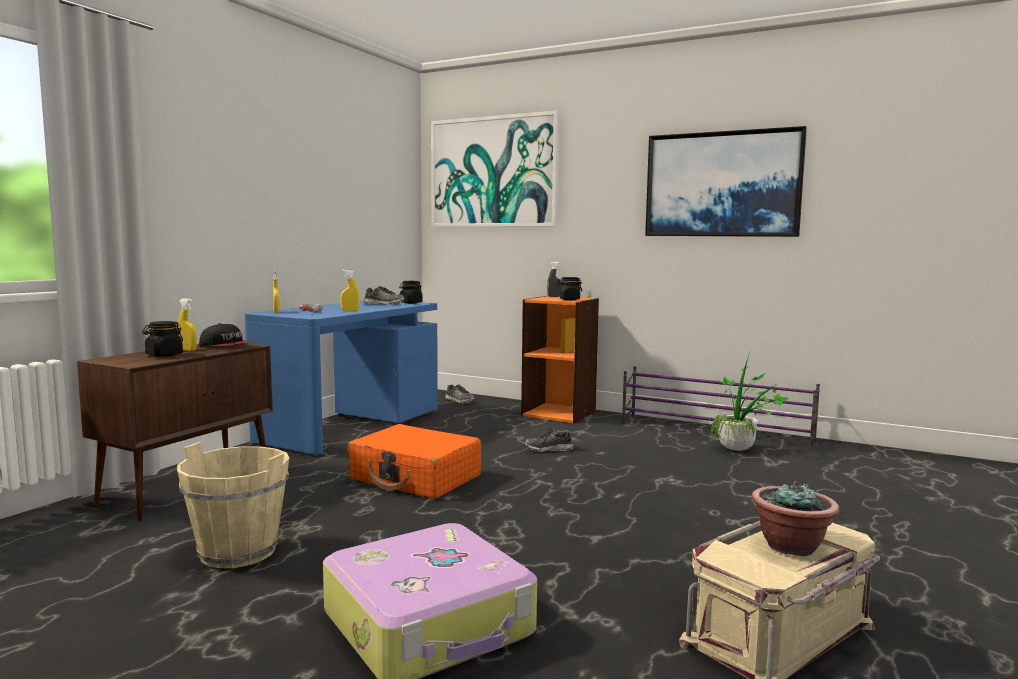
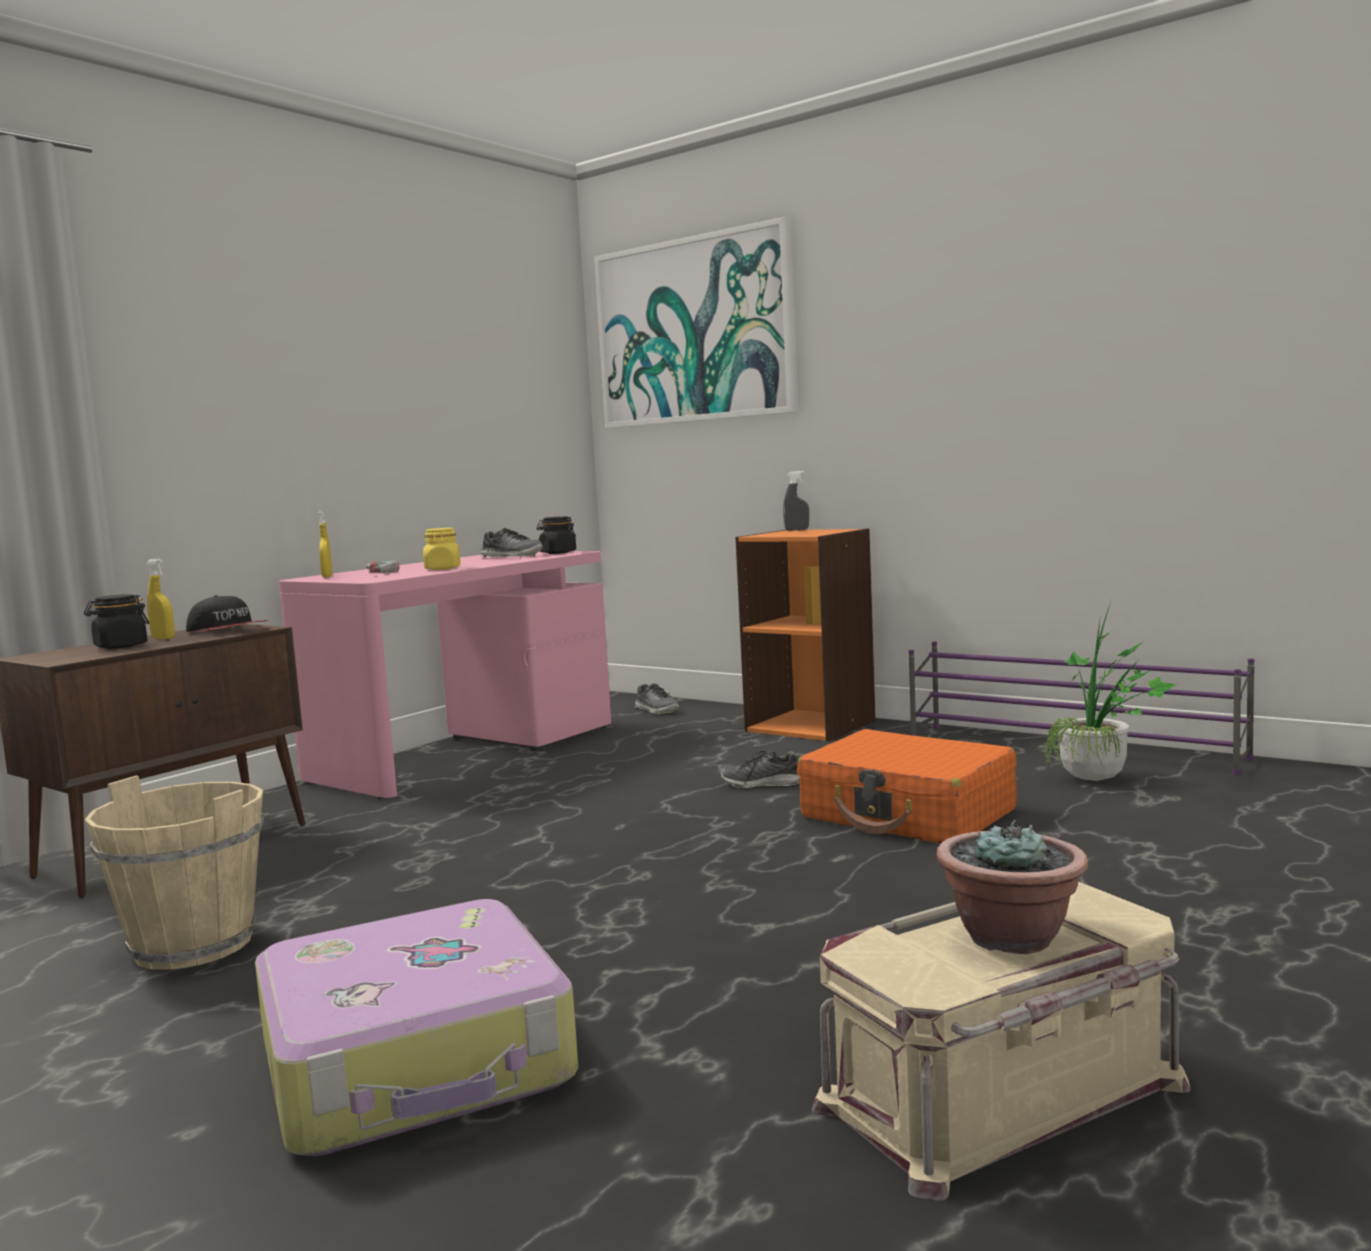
camera: 10 degrees right, 0 degrees up
blue desk [245,301,438,455] -> pink desk [279,551,611,800]
yellow spray bottle [340,270,359,311] -> yellow jar [423,528,461,570]
orange suitcase [347,424,482,499] -> orange suitcase moved to [797,729,1017,843]
black jar [557,277,582,300] -> none
picture [645,126,807,237] -> none

